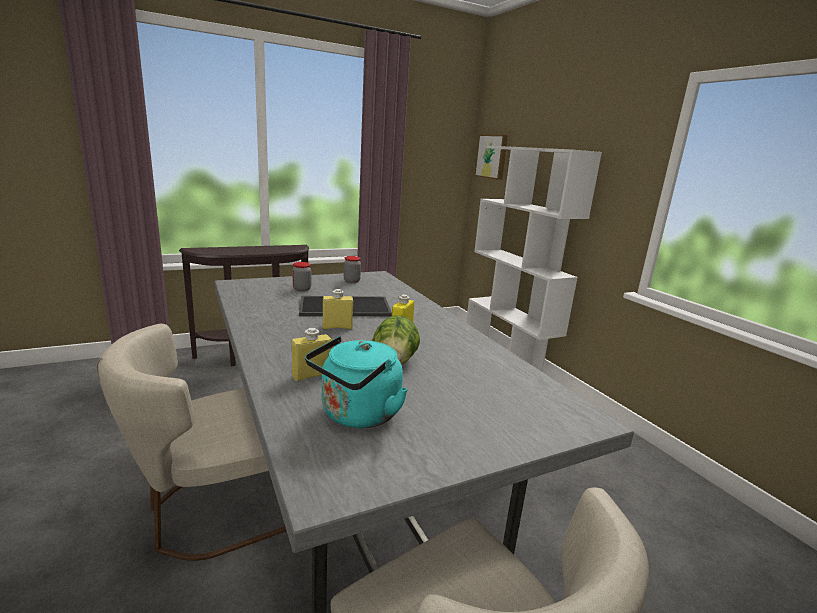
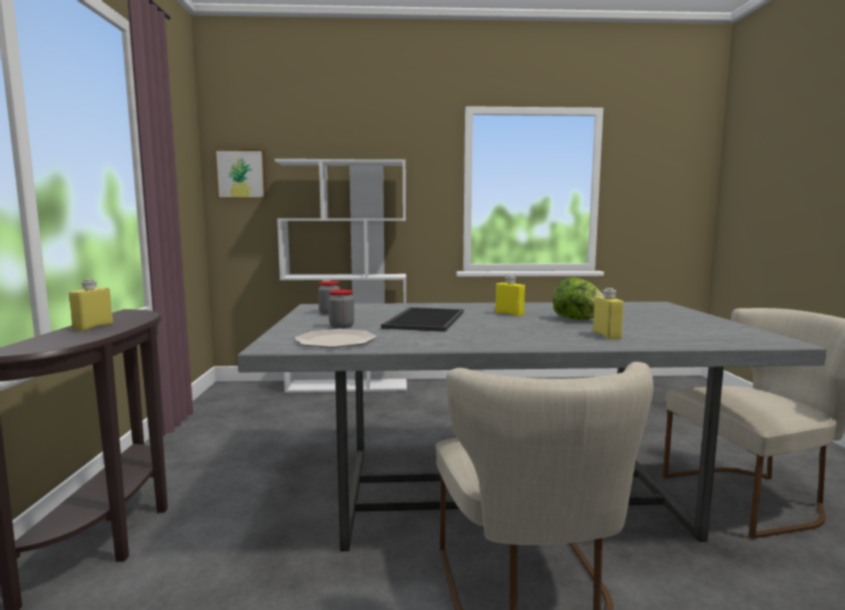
camera: 65 degrees left, 10 degrees down
turquoise kettle [305,336,408,428] -> none
yellow bottle [322,289,353,329] -> yellow bottle moved to [69,279,113,331]
none -> plate [294,329,377,348]

